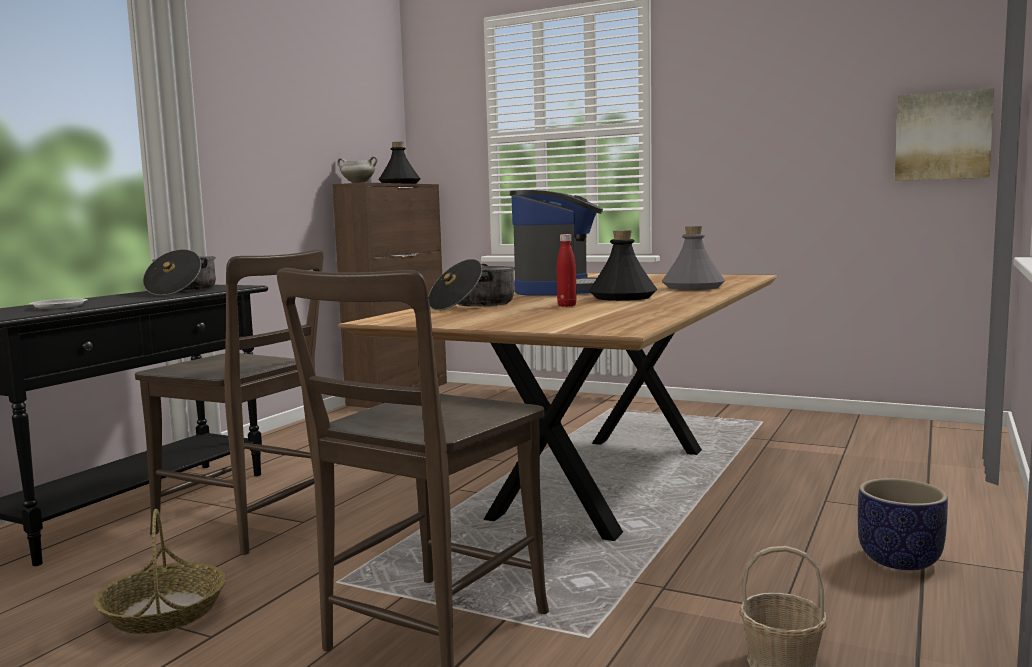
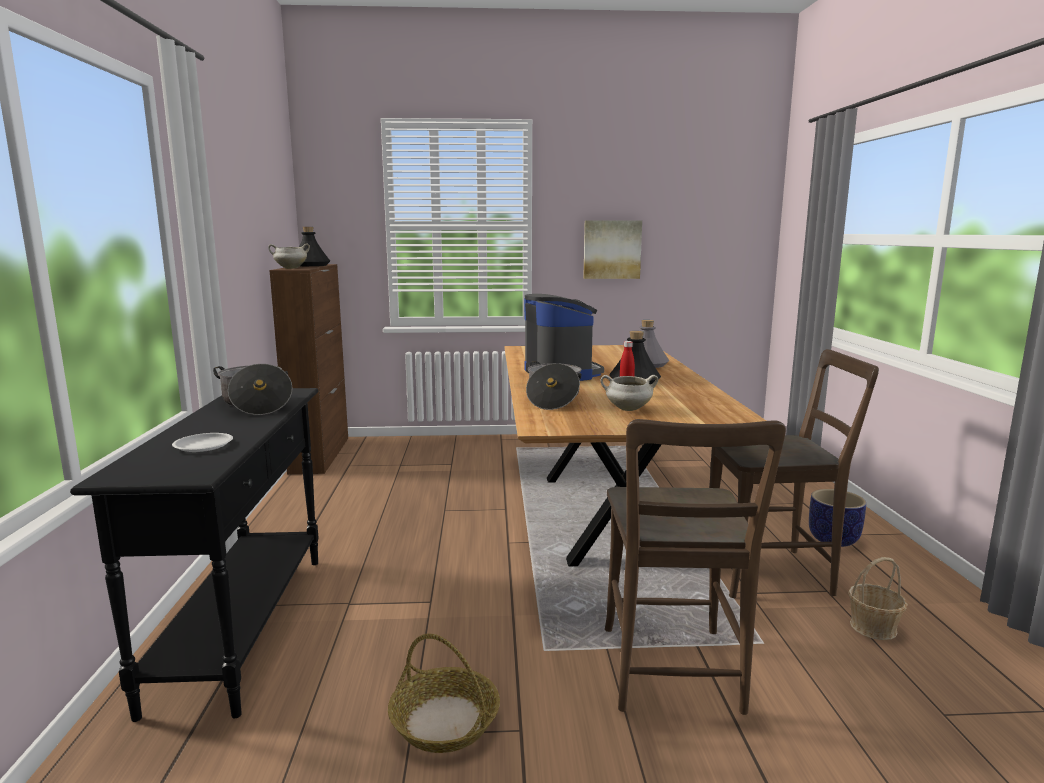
camera: 30 degrees left, 5 degrees up
brown chair [135,250,324,555] -> brown chair moved to [709,349,879,598]
picture [895,88,994,181] -> picture moved to [583,220,642,279]
none -> white cooking pot [601,375,658,411]

